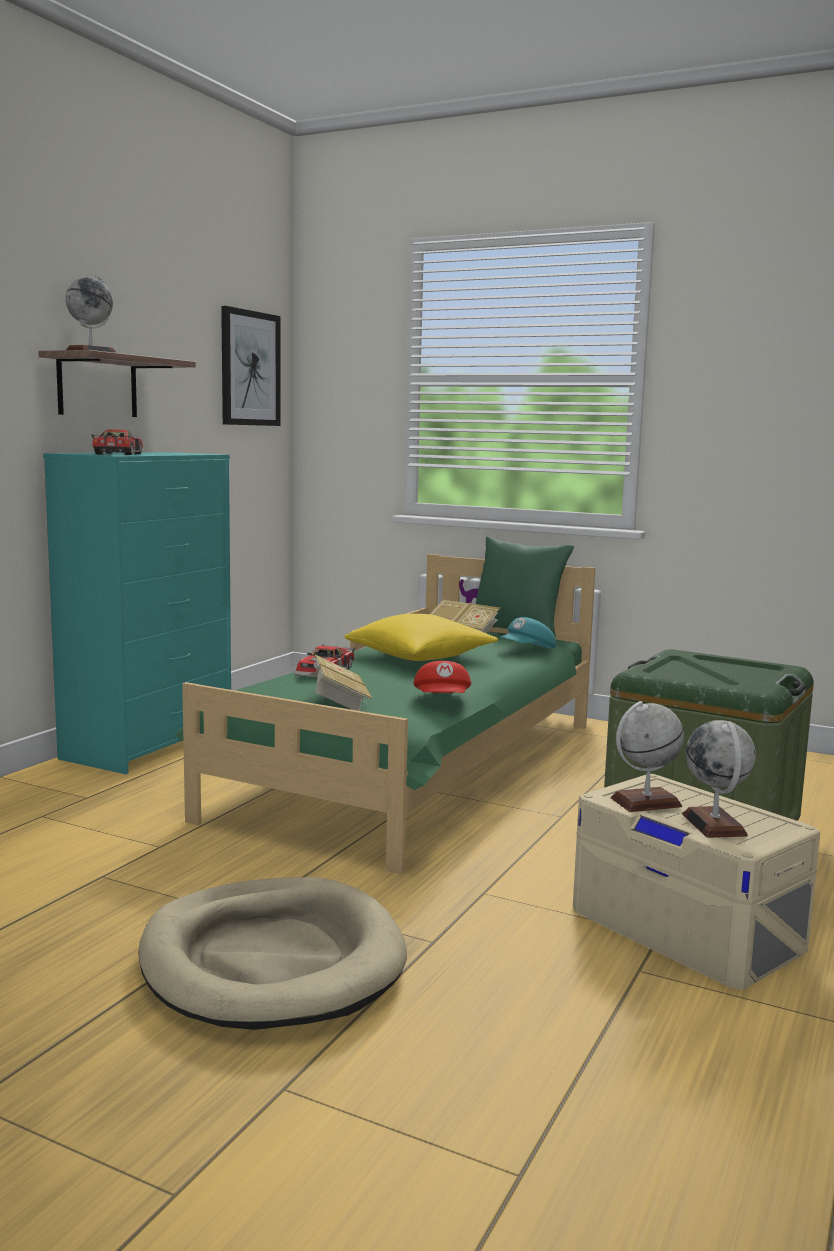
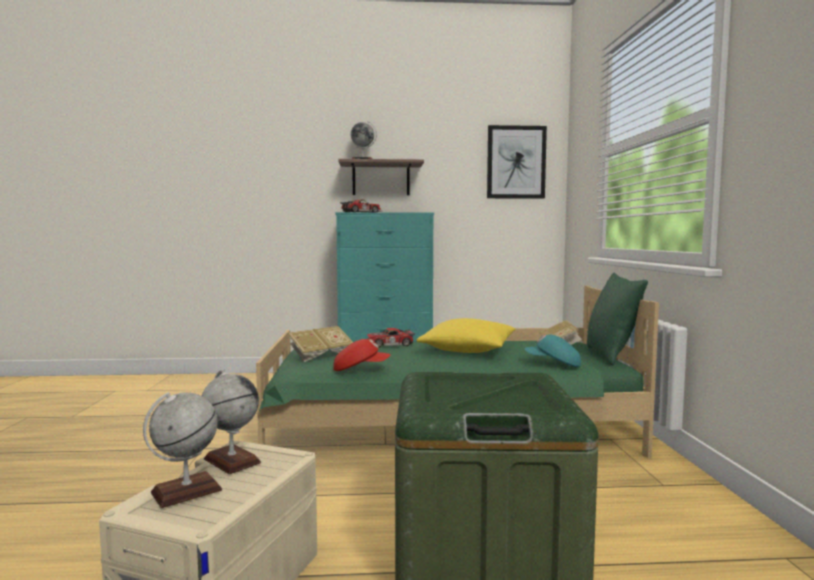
camera: 60 degrees right, 5 degrees down
beige dog bed [138,877,407,1030] -> none
red cap [413,661,471,693] -> red cap turned 150 degrees counterclockwise [333,339,391,371]

